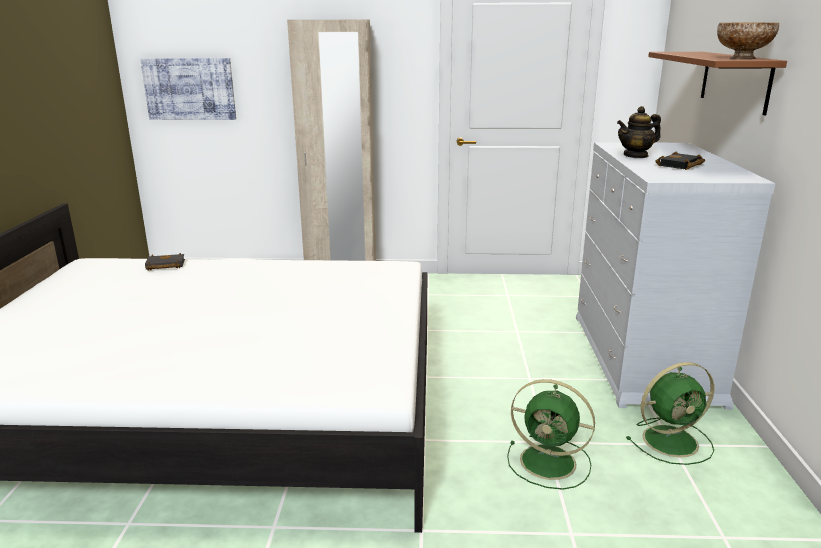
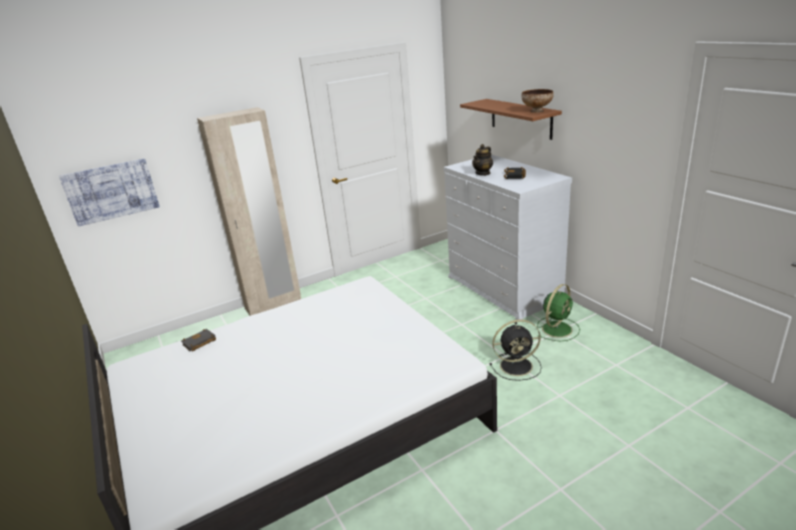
camera: 30 degrees left, 5 degrees up
green fan [507,379,595,490] -> black fan [490,320,542,381]

